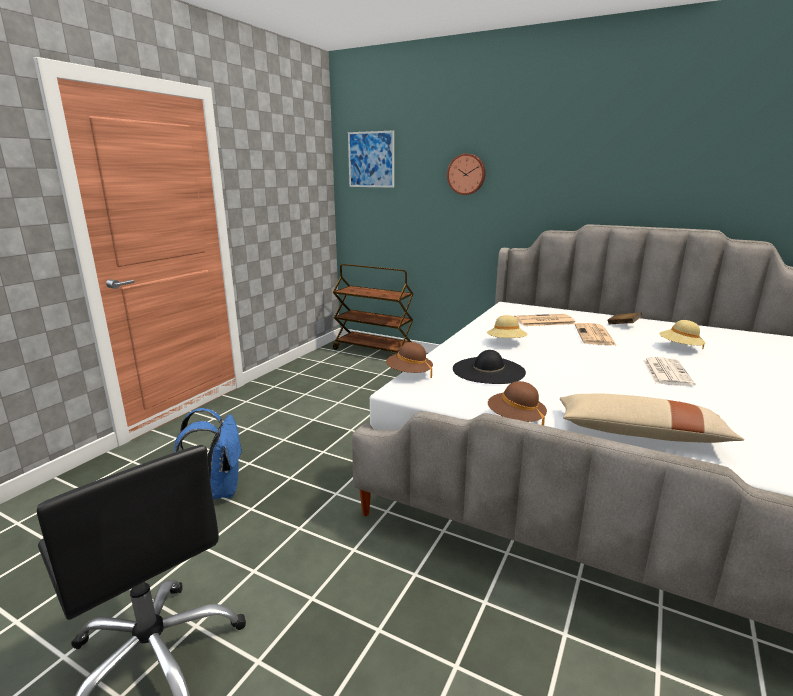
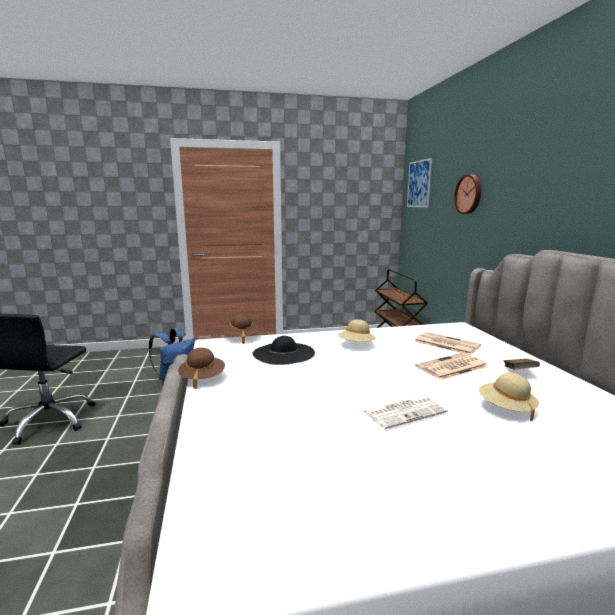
camera: 50 degrees right, 5 degrees down
beige pillow [560,393,744,443] -> none

